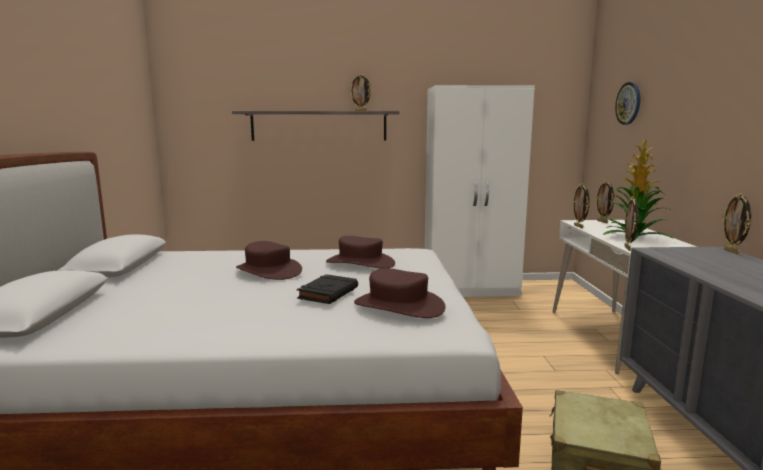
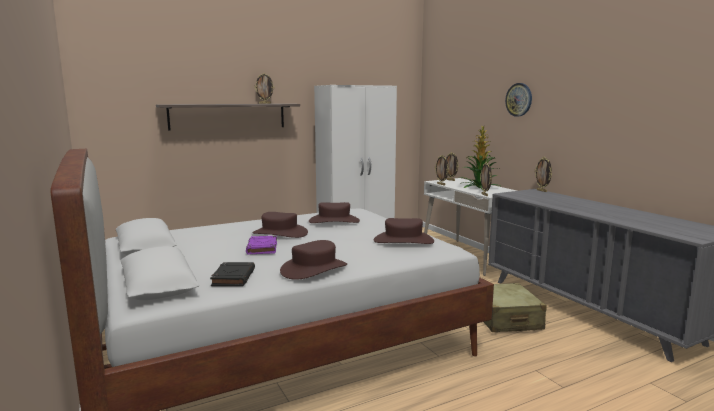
camera: 25 degrees left, 0 degrees up
black book [297,274,358,304] -> black book moved to [210,262,255,286]
wall clock [615,82,641,125] -> wall clock moved to [505,83,532,117]
none -> purple book [246,236,277,254]
none -> brown hat [280,240,347,280]

